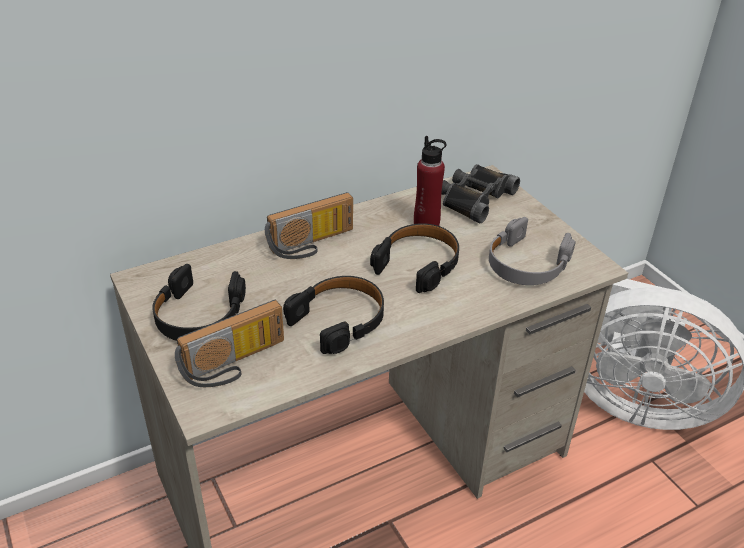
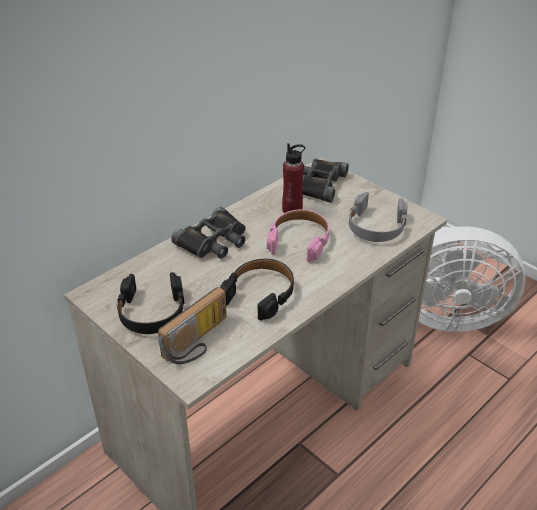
camera: 15 degrees left, 0 degrees up
radio [265,192,353,259] -> black binoculars [171,207,246,259]
black headphones [370,223,459,293] -> pink headphones [267,209,329,262]

